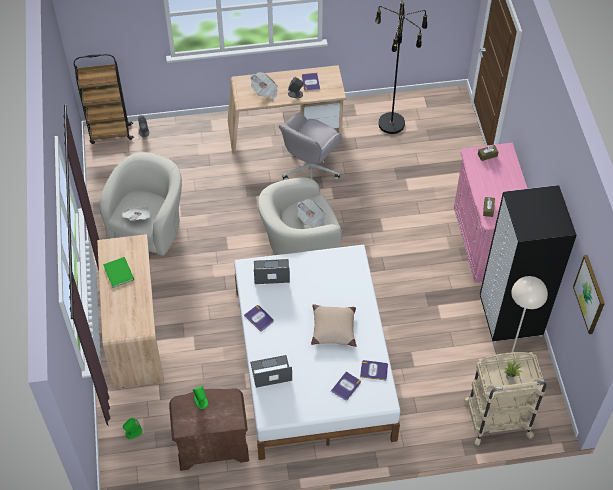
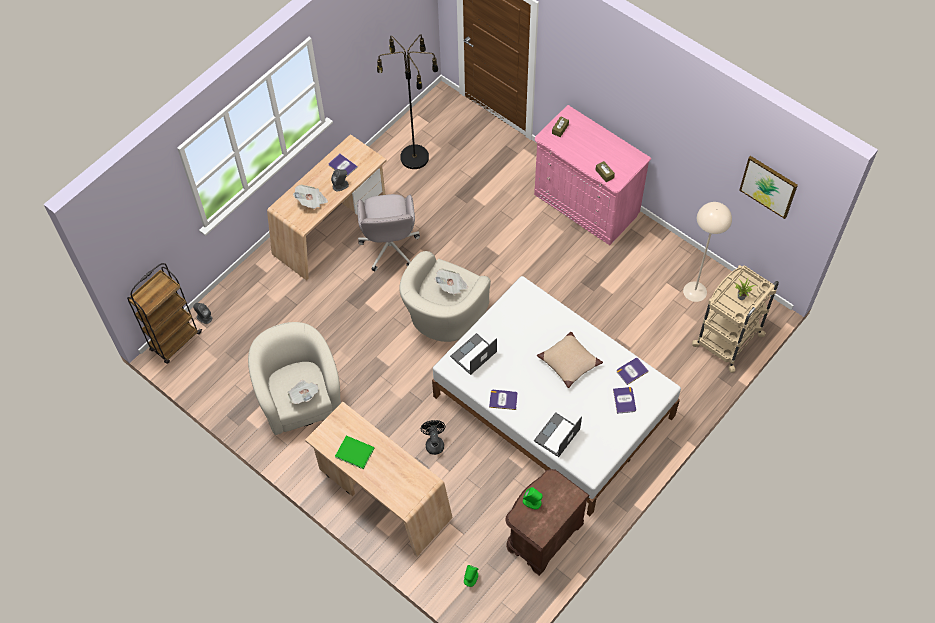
camera: 40 degrees left, 5 degrees up
wardrobe [480,185,577,343] -> none
none -> black fan [421,420,445,455]

